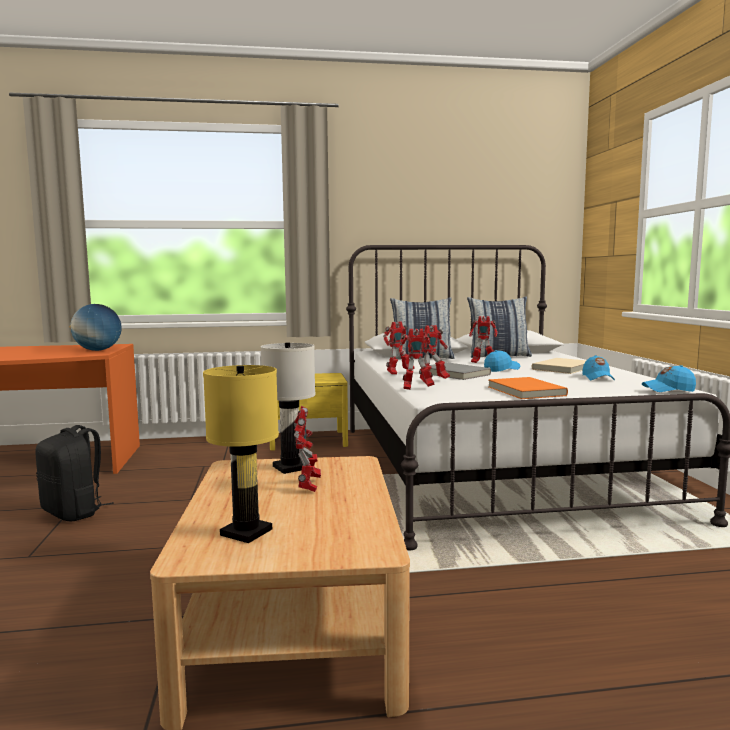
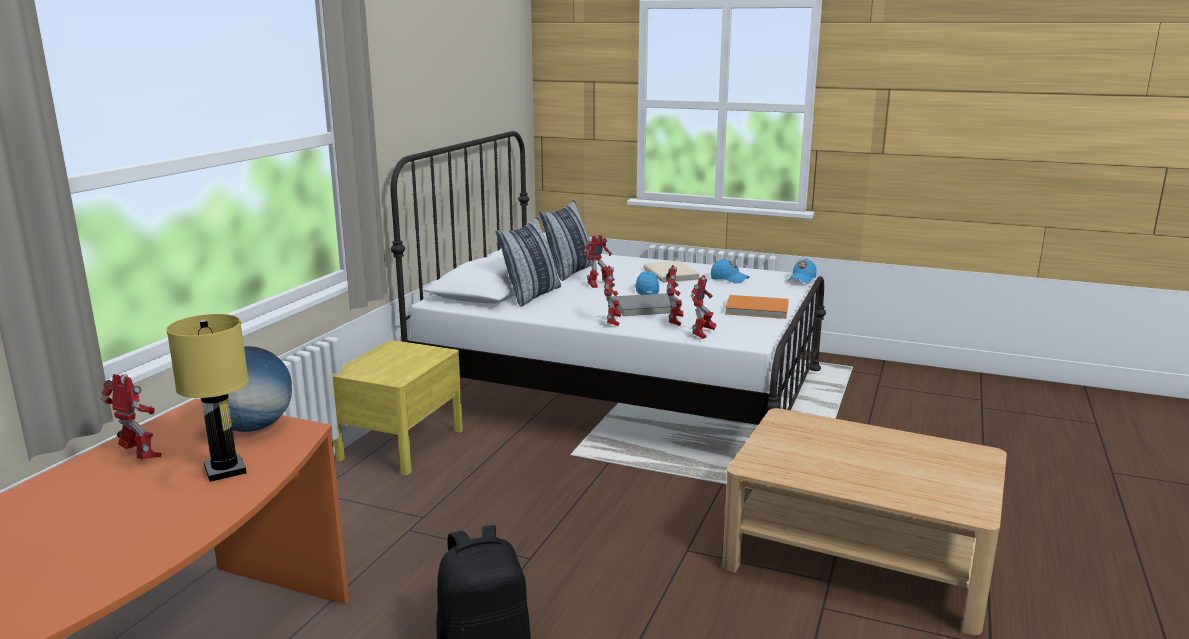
camera: 60 degrees left, 10 degrees up
yellow table lamp [203,365,279,543] -> yellow table lamp moved to [166,314,249,482]
white table lamp [261,342,315,474] -> none
toy robot [294,406,321,492] -> toy robot moved to [101,374,161,459]

